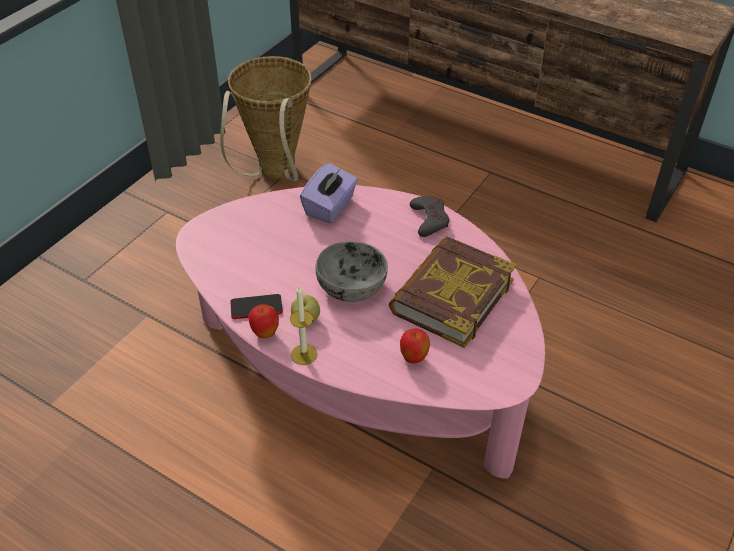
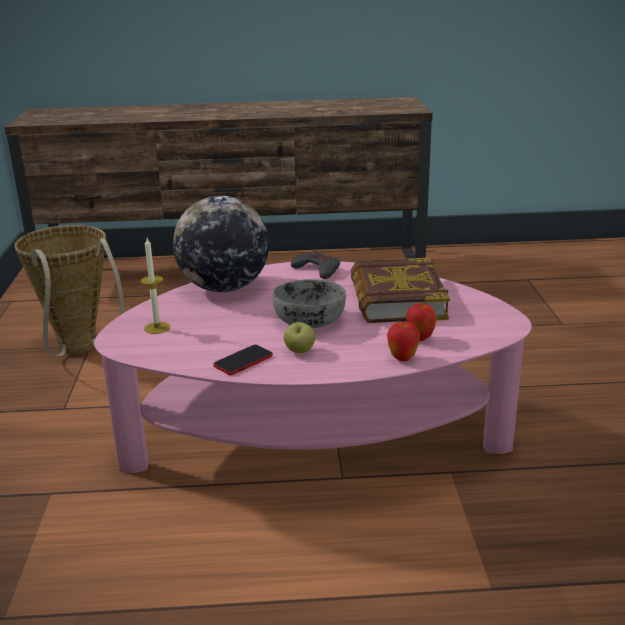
camera: 35 degrees left, 20 degrees down
apple [248,304,279,339] -> apple moved to [387,322,420,361]
candle [290,286,317,365] -> candle moved to [140,238,170,334]
purple tissue box [300,163,358,223] -> globe [173,196,269,292]

